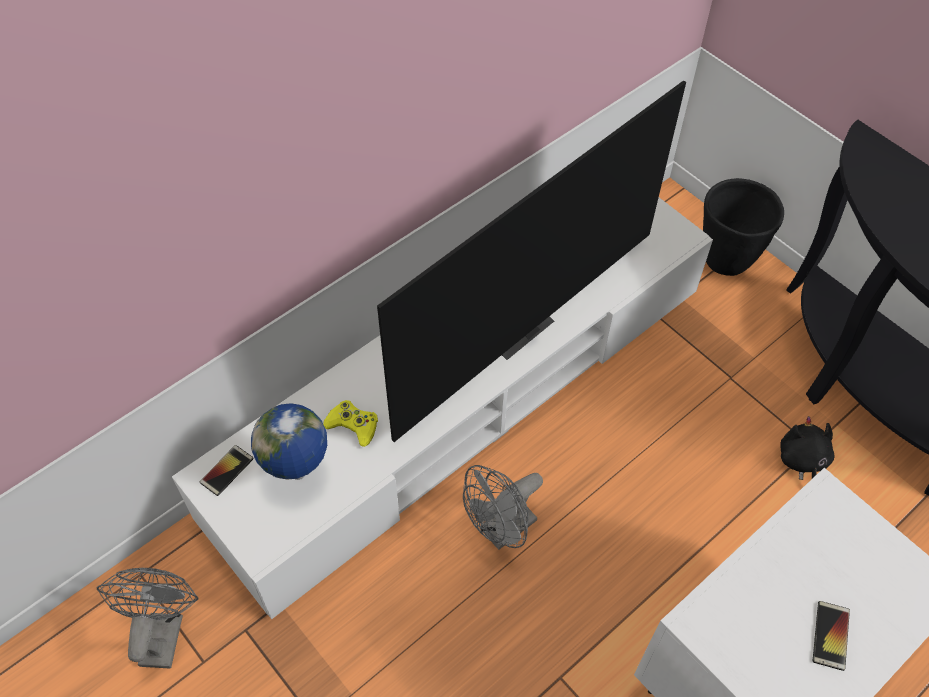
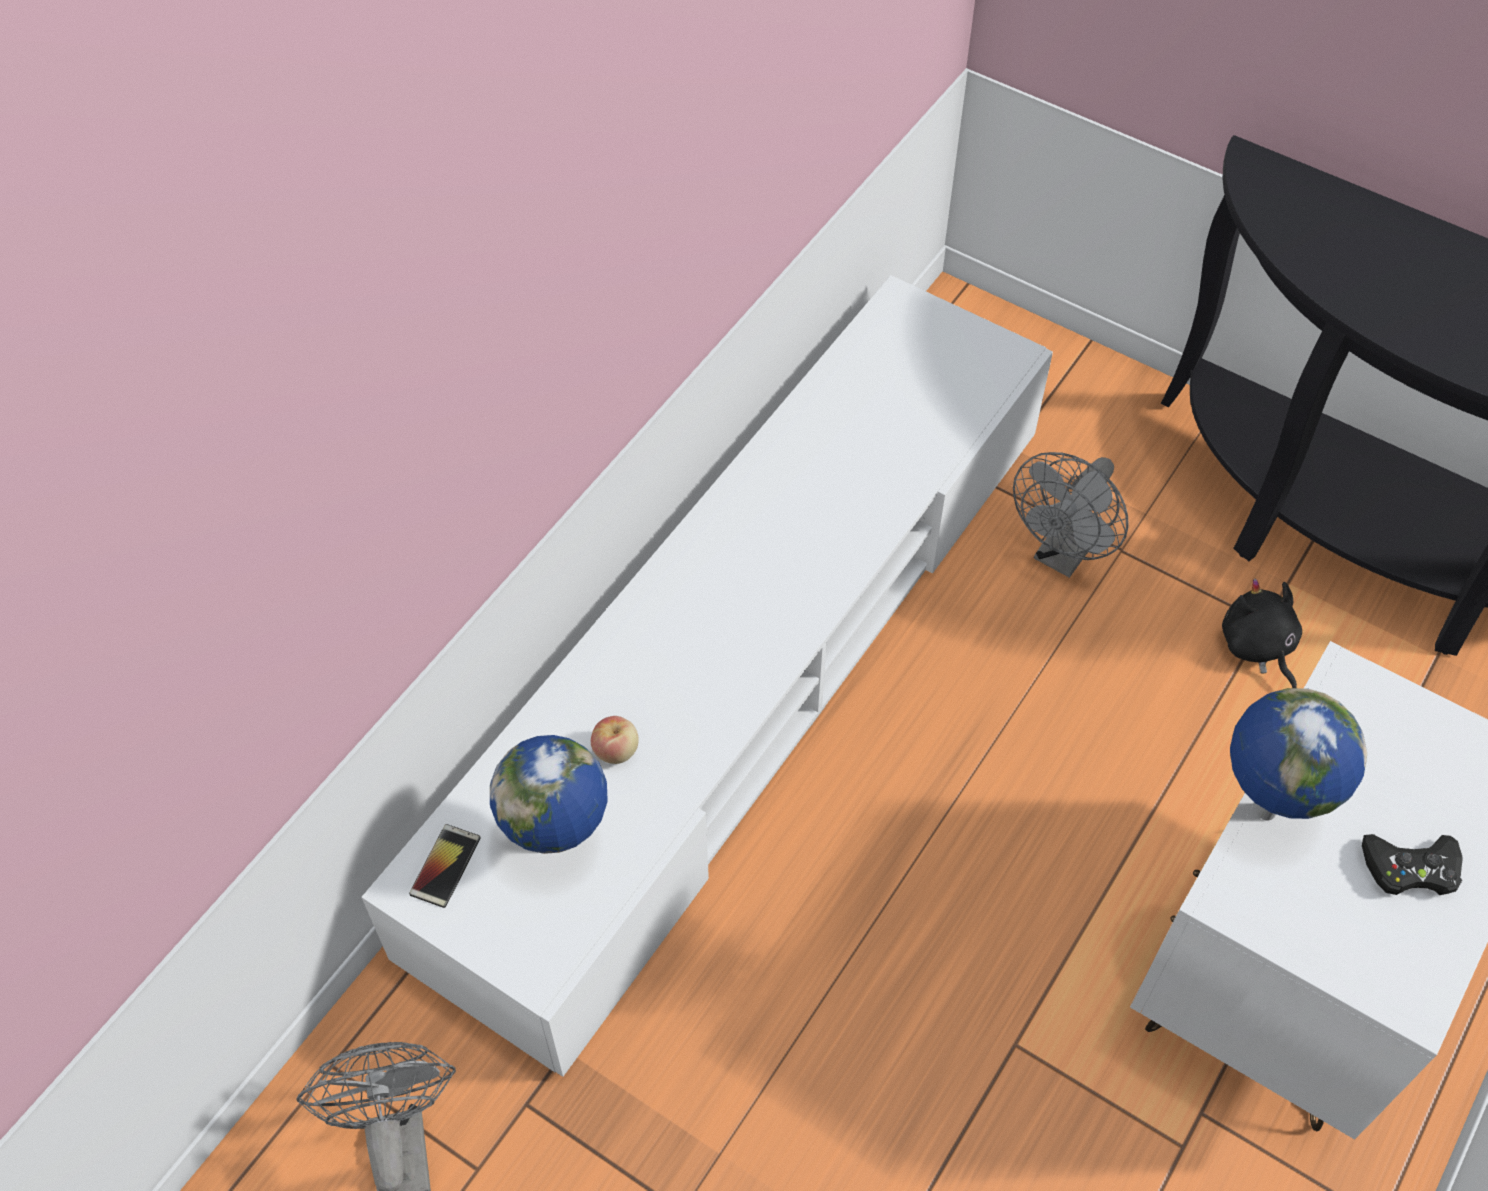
camera: 15 degrees left, 0 degrees up
yellow game controller [323,400,378,447] -> apple [591,716,639,764]
television [377,80,686,442] -> none
grey fan [463,465,543,550] -> grey fan moved to [1013,452,1129,578]
black planter [703,178,784,276] -> none
phone [813,601,850,671] -> black game controller [1362,834,1463,895]
none -> globe [1230,688,1367,820]

